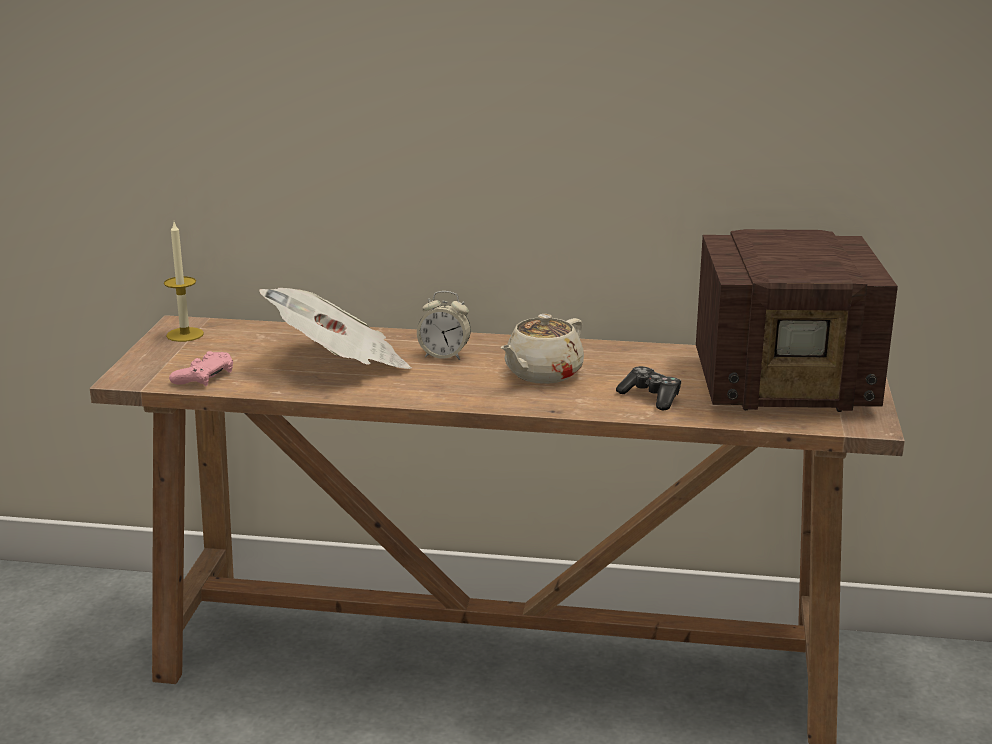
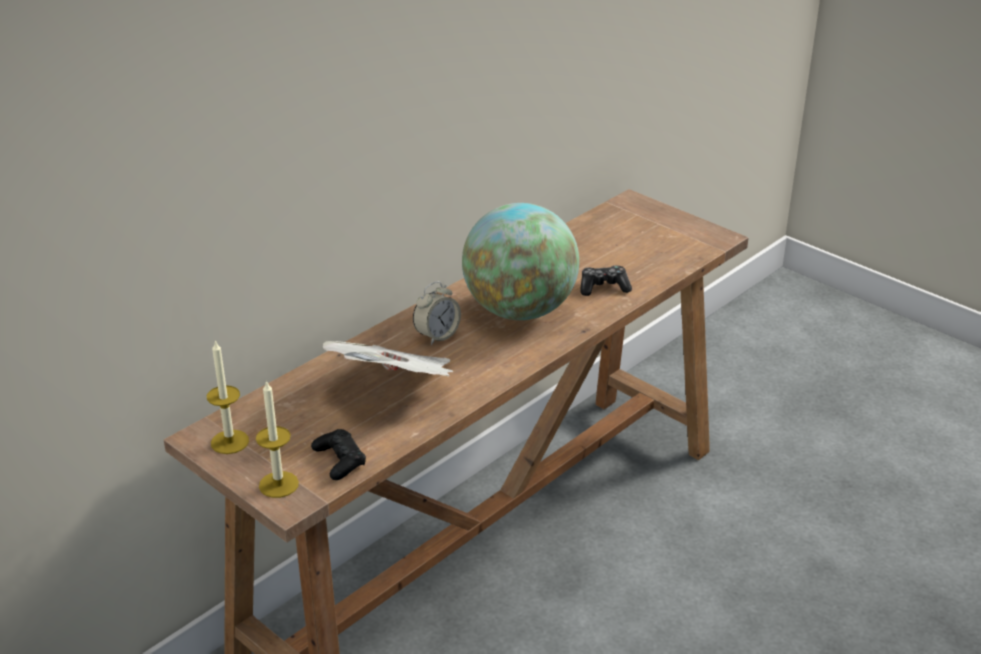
camera: 55 degrees left, 10 degrees up
pink game controller [169,351,233,386] -> black game controller [311,429,366,480]
beige teapot [501,314,584,384] -> globe [462,203,579,320]
radio [696,229,898,412] -> none
none -> candle [256,380,299,498]

